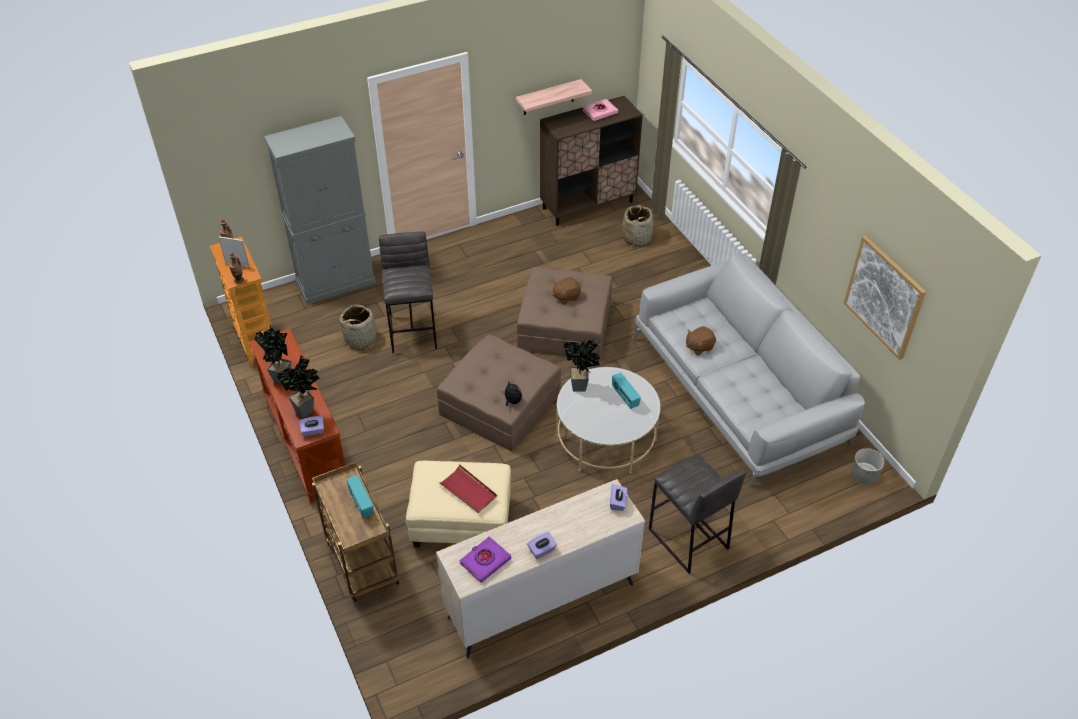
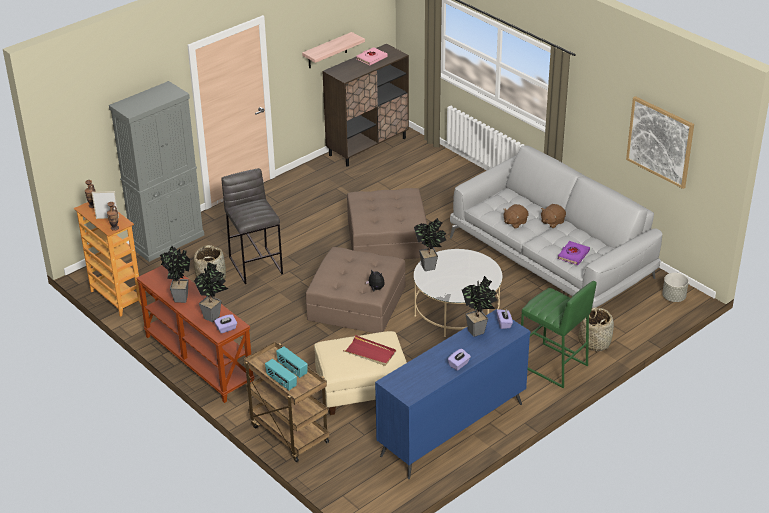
camera: 15 degrees left, 10 degrees down
beige dresser [436,479,645,658] -> blue dresser [375,309,530,479]
purple book [459,536,511,583] -> purple book moved to [557,241,590,265]
brown plush toy [552,277,581,304] -> brown plush toy moved to [541,204,566,228]
radio [612,372,641,409] -> radio moved to [265,359,297,391]
basket [622,205,654,247] -> basket moved to [578,307,614,352]
grey stool [649,454,746,574] -> green stool [521,281,597,388]
none -> potted plant [462,276,497,337]

